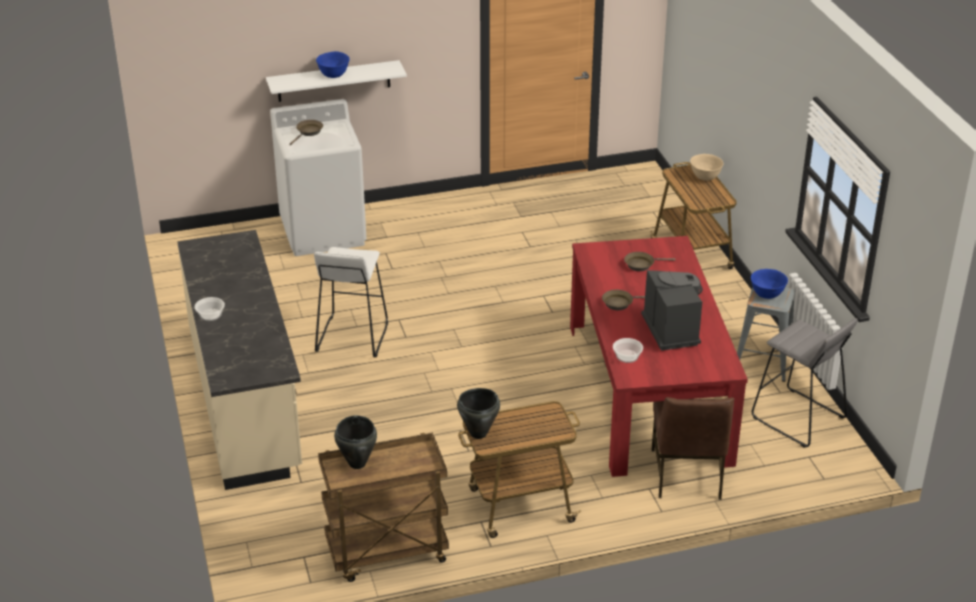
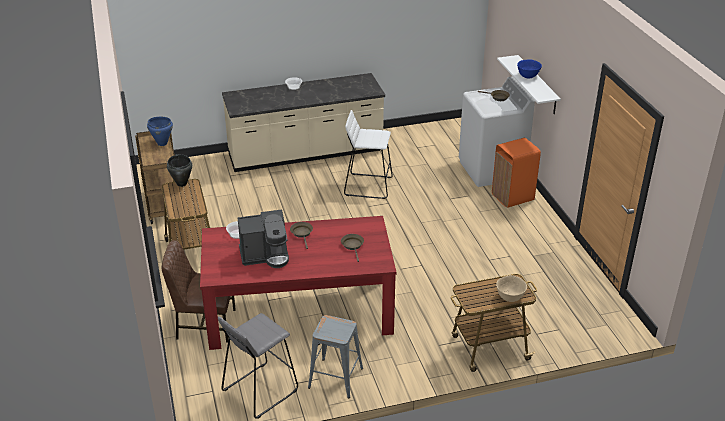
camera: 90 degrees right, 0 degrees up
black cooking pot [334,415,377,469] -> blue cooking pot [147,117,173,146]
blue bowl [751,269,788,299] -> none
none -> orange trash can [492,138,541,208]

